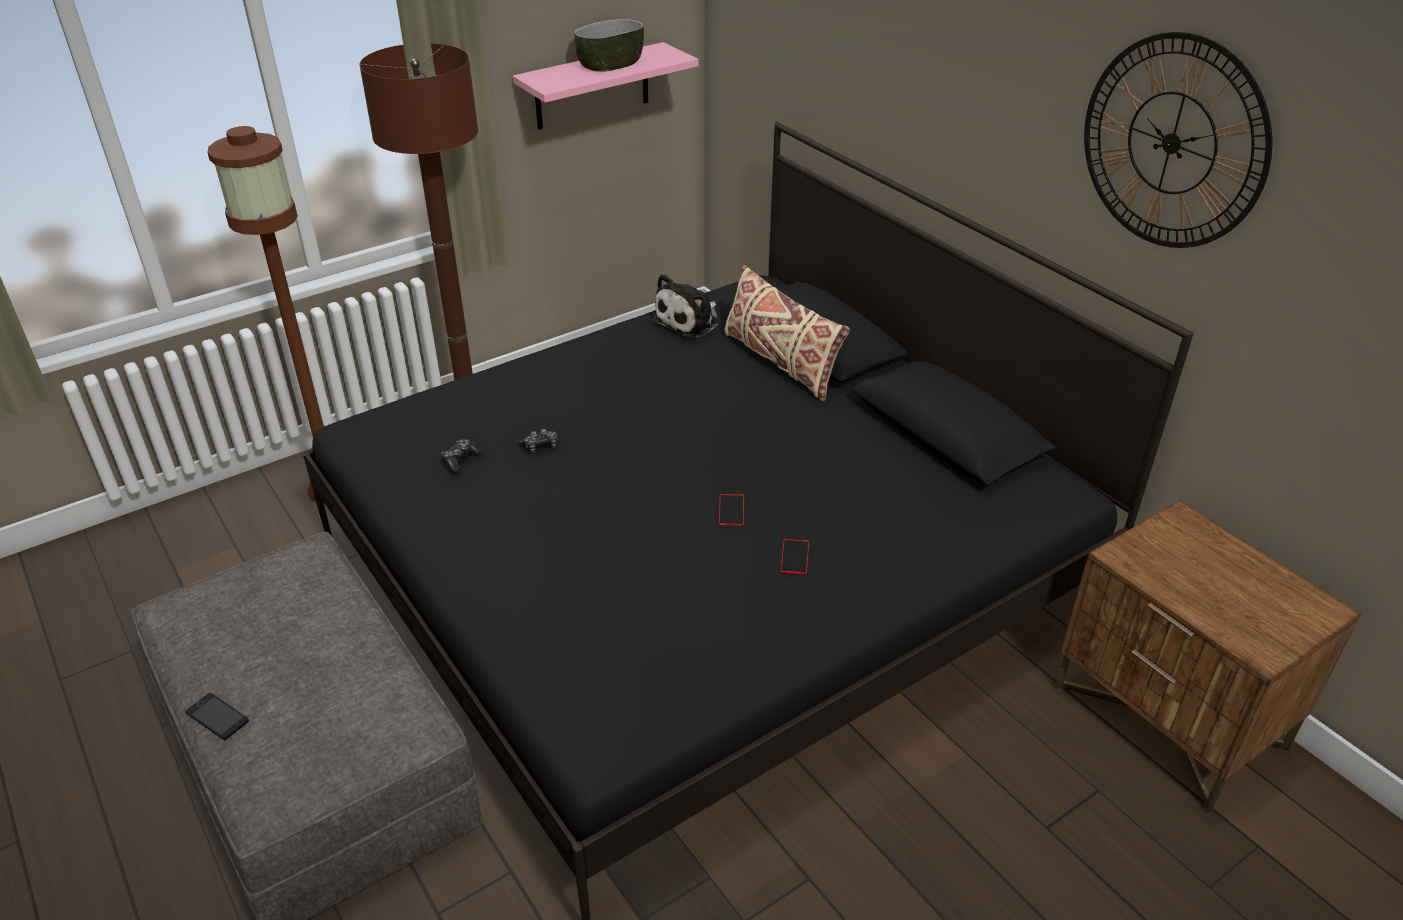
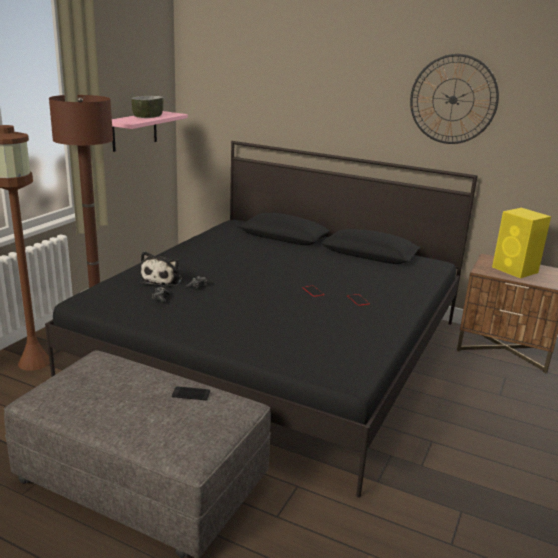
camera: 30 degrees left, 15 degrees down
phone [185,693,249,740] -> phone moved to [172,386,210,400]
plush toy [652,274,720,338] -> plush toy moved to [140,251,182,287]
beige pillow [724,265,850,402] -> none
none -> yellow speaker [492,208,551,278]

